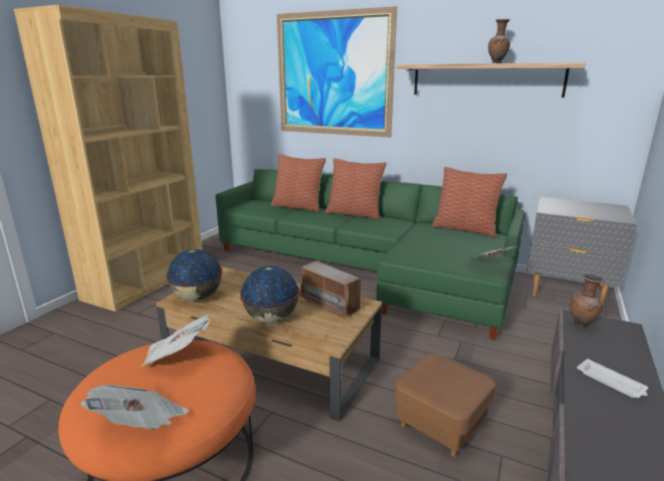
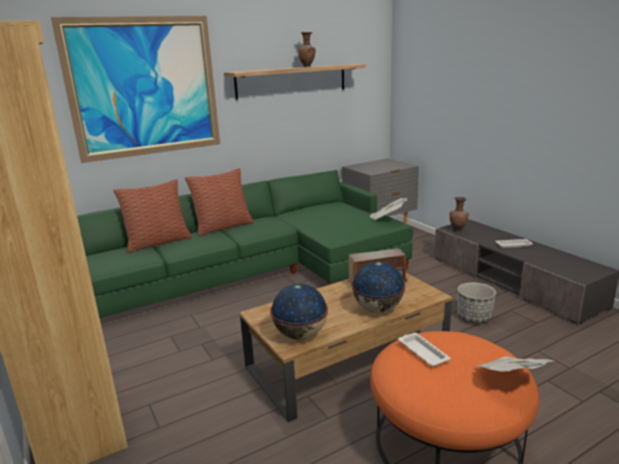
camera: 55 degrees left, 0 degrees up
newspaper [141,315,210,367] -> white tray [398,333,451,366]
brown ottoman [394,353,496,457] -> planter [457,282,496,323]
pillow [432,167,507,237] -> none

